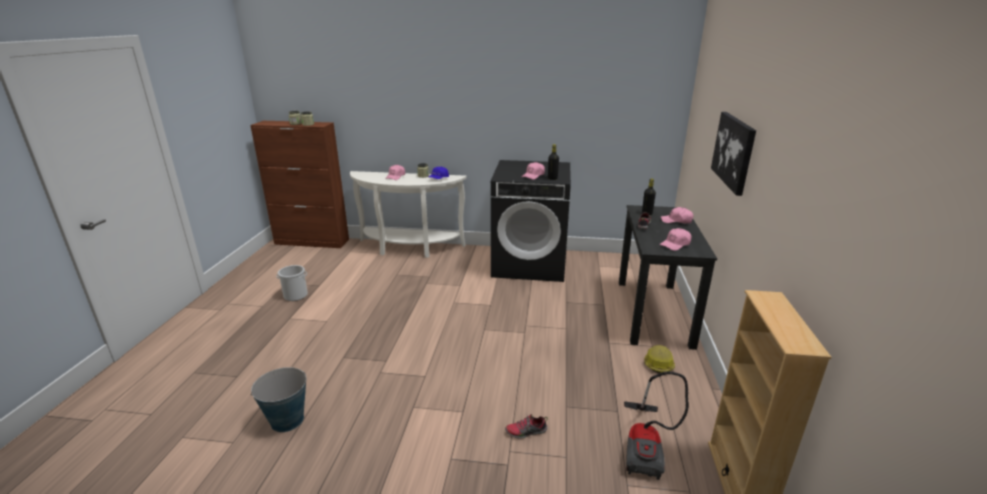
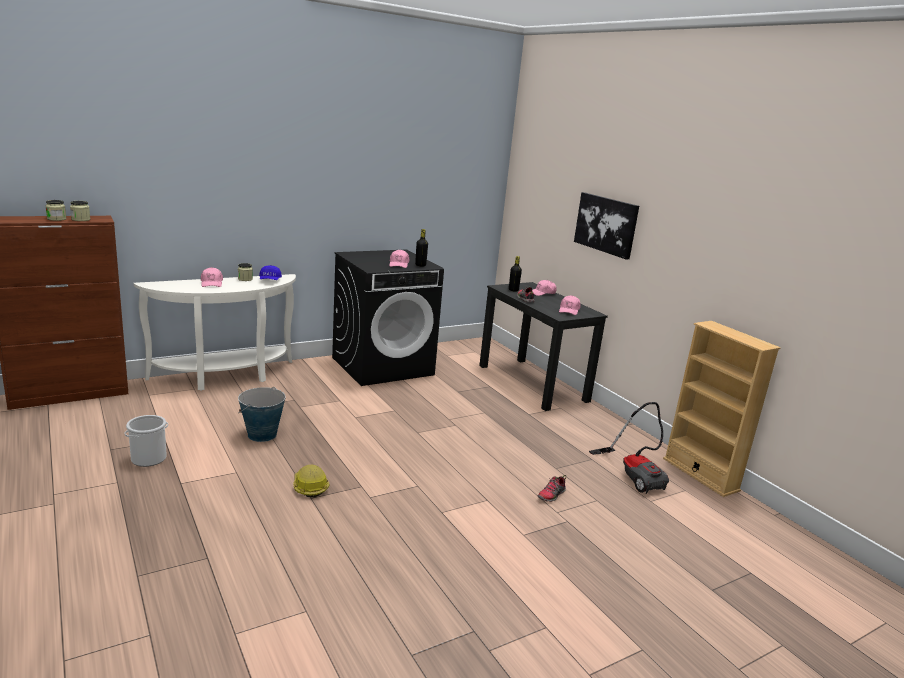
camera: 40 degrees left, 5 degrees down
bucket [250,367,306,432] -> bucket moved to [238,387,286,442]
hard hat [644,345,675,373] -> hard hat moved to [293,465,329,497]

